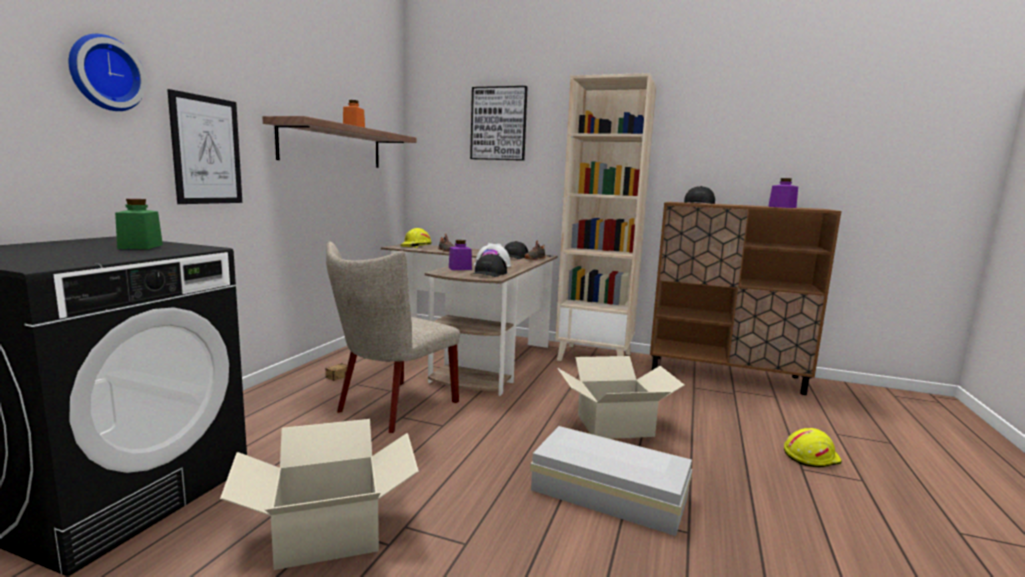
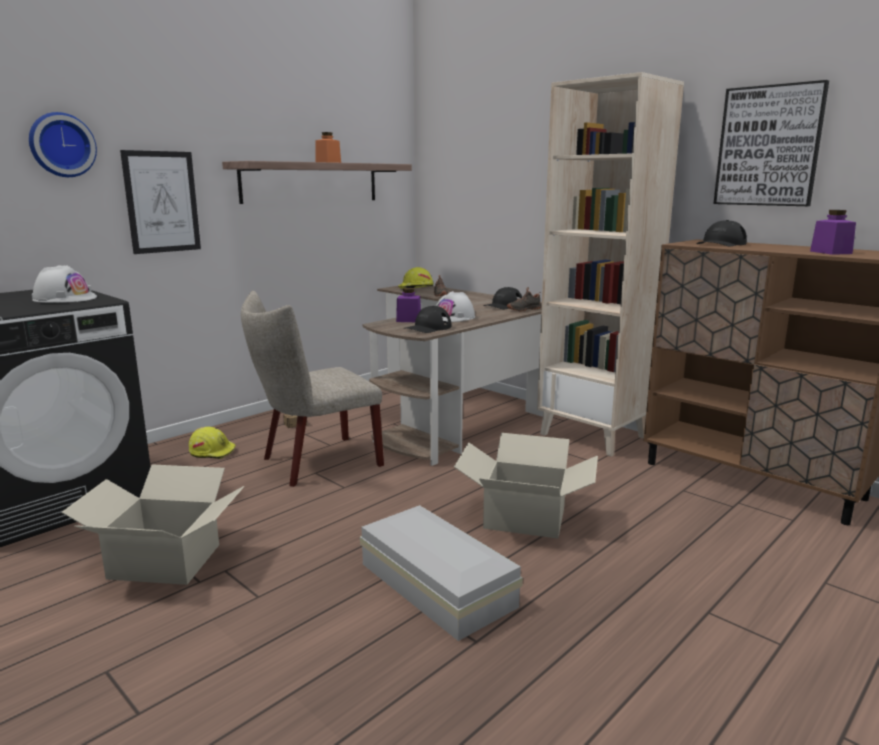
camera: 25 degrees right, 5 degrees up
green jar [115,199,163,249] -> white hard hat [32,265,97,303]
picture [470,86,528,161] -> picture moved to [713,80,829,206]
yellow hard hat [784,428,842,467] -> yellow hard hat moved to [189,427,236,459]

